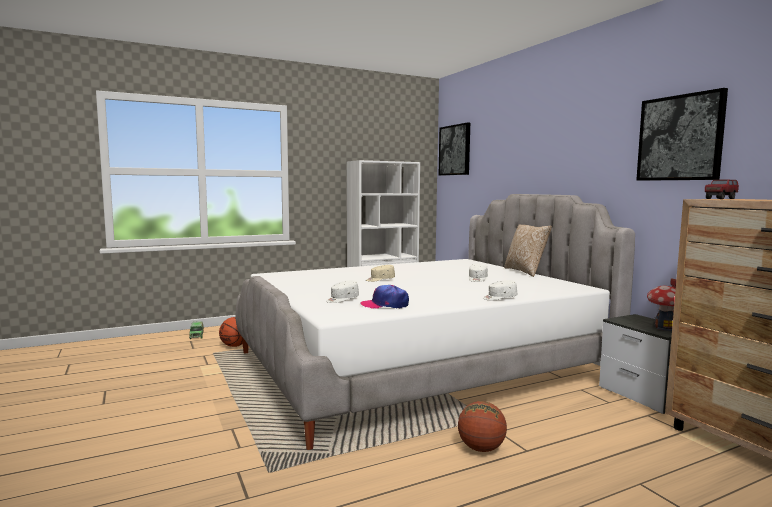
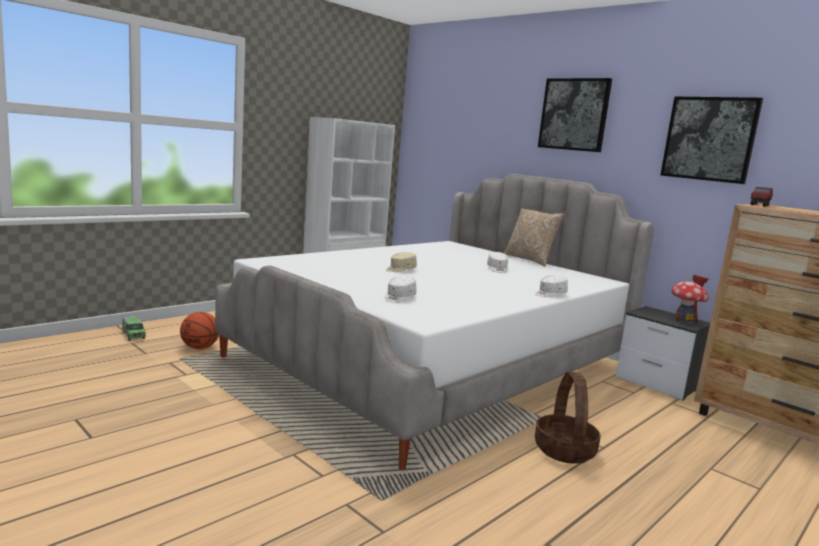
camera: 20 degrees left, 5 degrees up
cap [360,285,409,309] -> none
picture [439,122,470,176] -> picture moved to [538,78,612,152]
basketball [458,401,507,452] -> basket [535,372,601,464]

